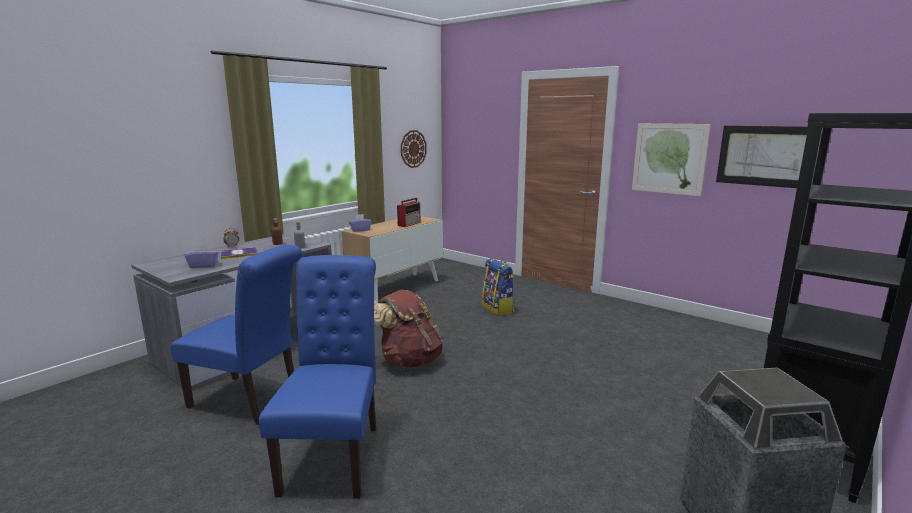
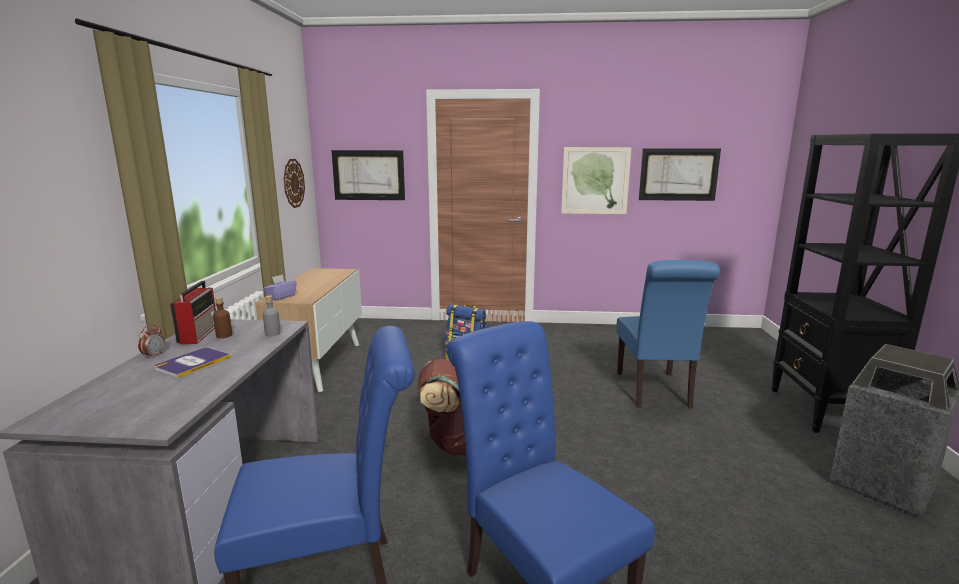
camera: 35 degrees left, 0 degrees up
purple tissue box [184,243,219,268] -> none
radio [397,198,420,227] -> radio moved to [170,281,216,344]
none -> picture [331,150,405,200]
none -> blue chair [616,260,720,409]

